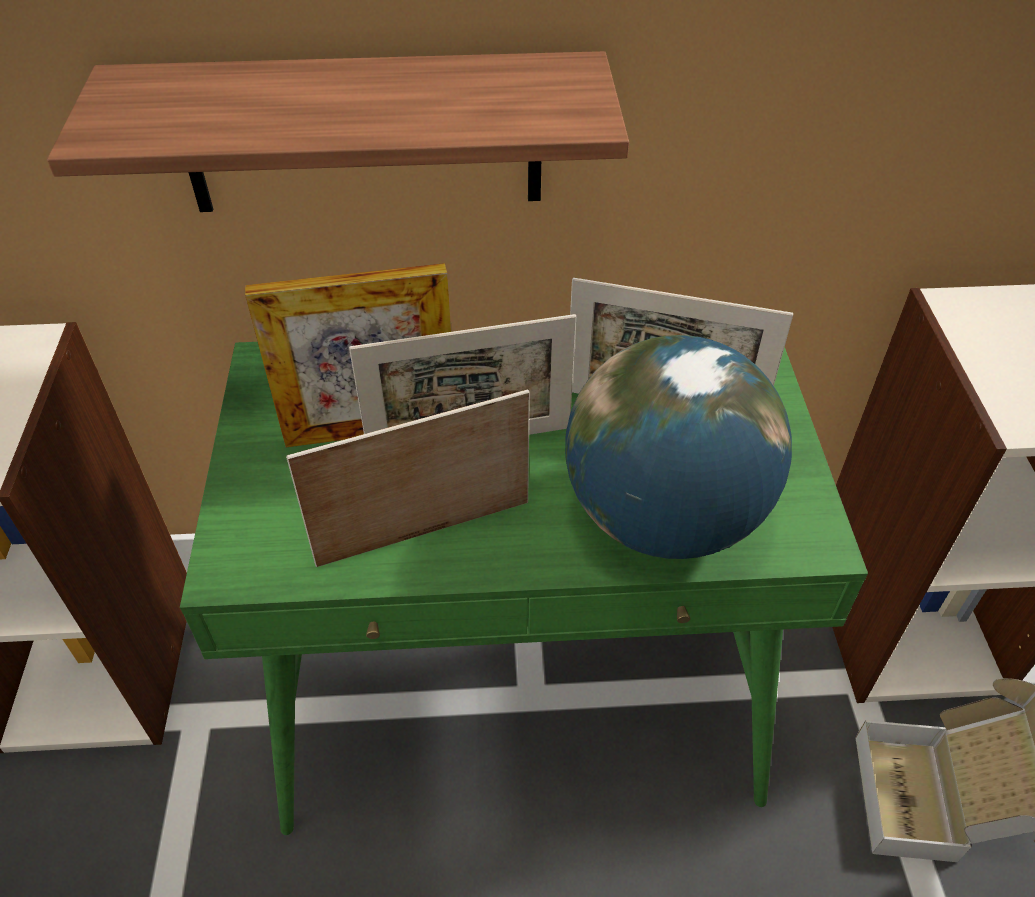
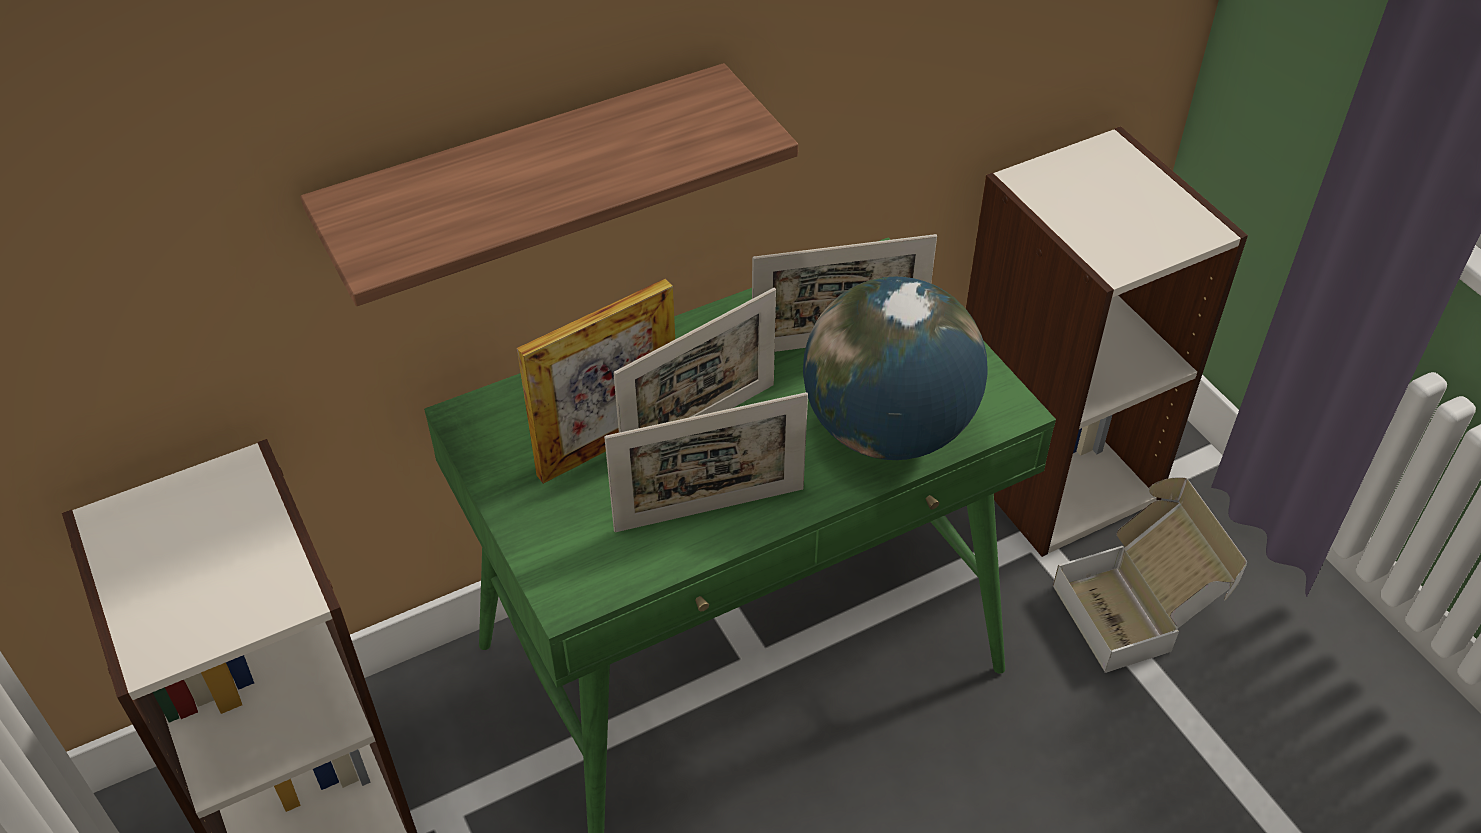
camera: 25 degrees left, 0 degrees up
picture frame [286,389,530,567] -> picture frame turned 150 degrees counterclockwise [604,392,808,532]

